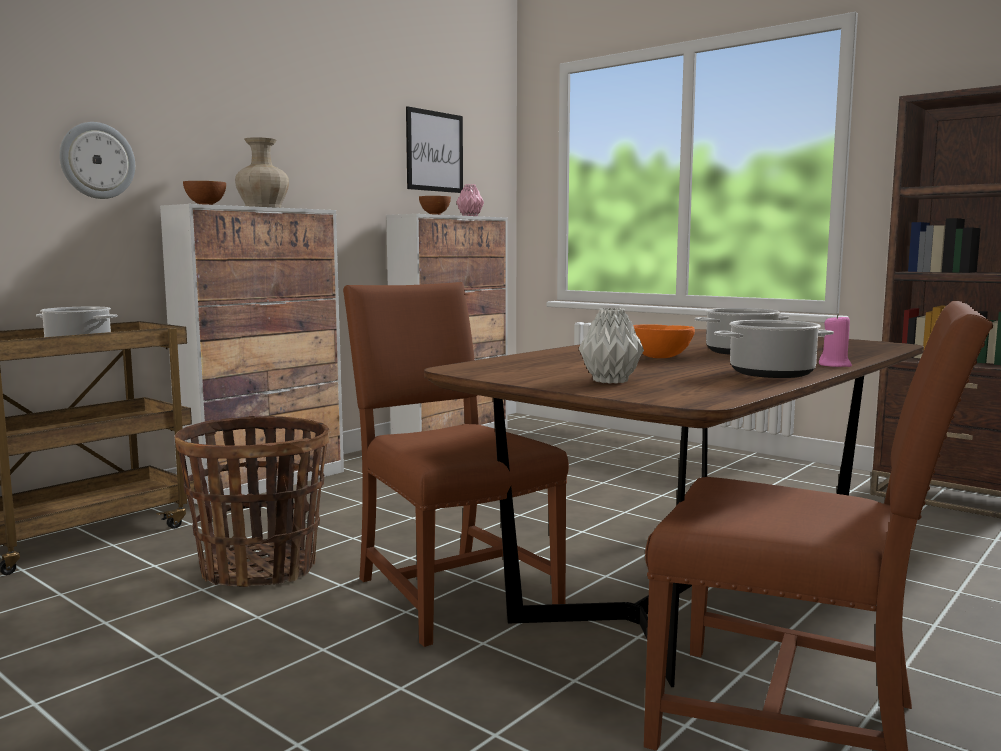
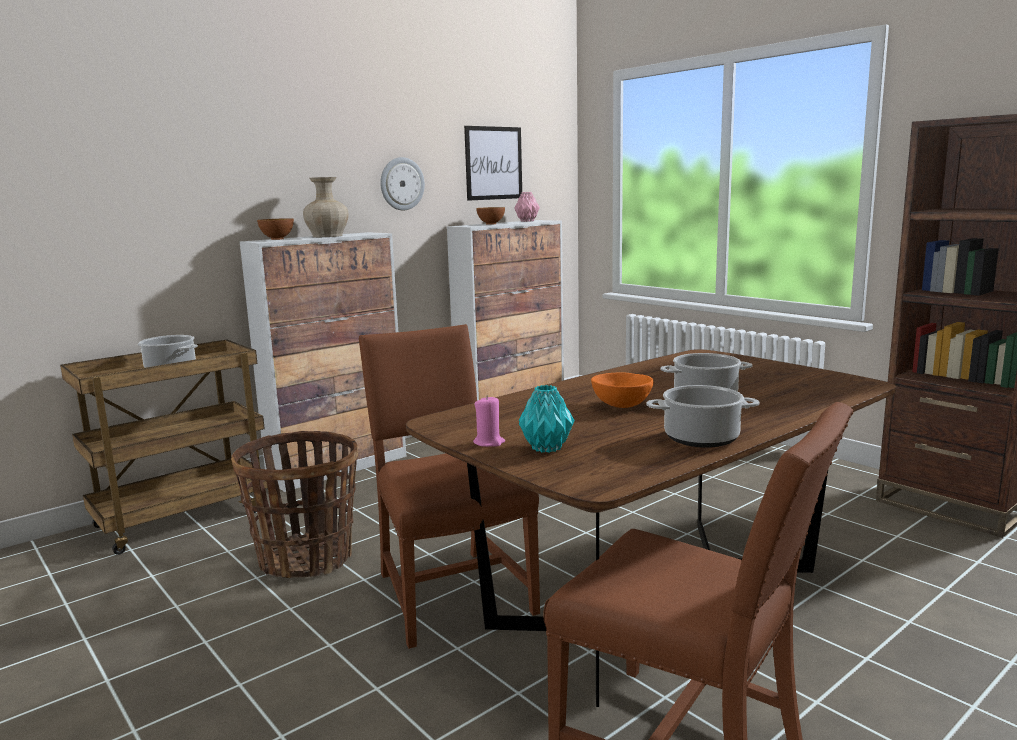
camera: 10 degrees right, 5 degrees up
wall clock [59,122,135,199] -> wall clock moved to [380,157,425,210]
grey vase [579,308,644,384] -> turquoise vase [519,385,574,453]
pink candle [819,314,852,367] -> pink candle moved to [473,395,505,447]

